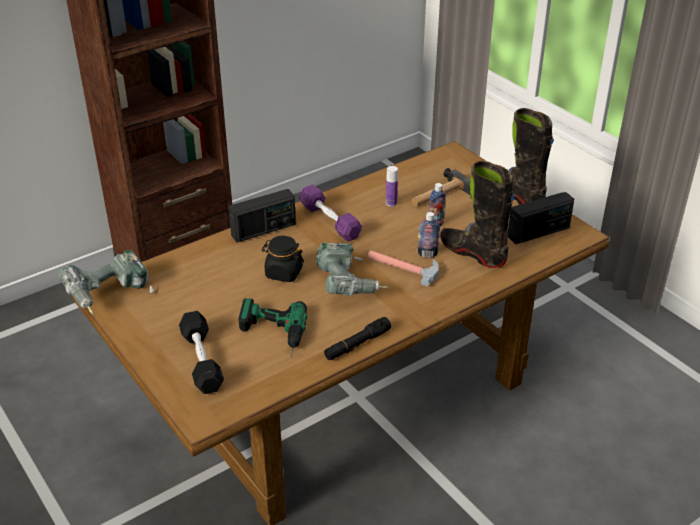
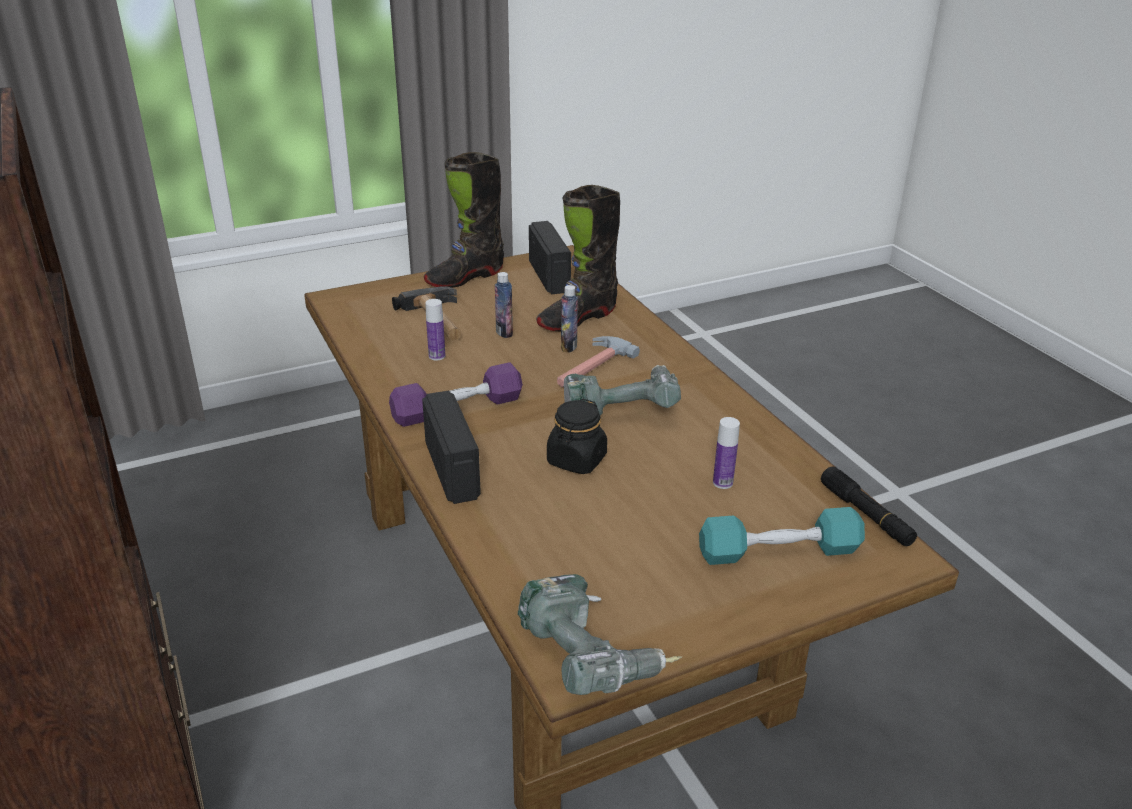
camera: 80 degrees left, 5 degrees down
black dumbbell [179,311,224,394] -> turquoise dumbbell [699,507,865,565]
power drill [238,298,308,356] -> bottle [713,417,740,489]
black flashlight [324,317,391,360] -> black flashlight moved to [821,466,917,546]

